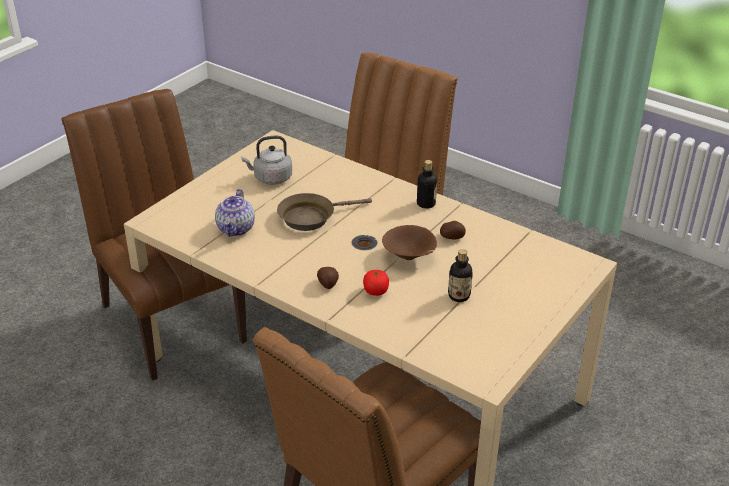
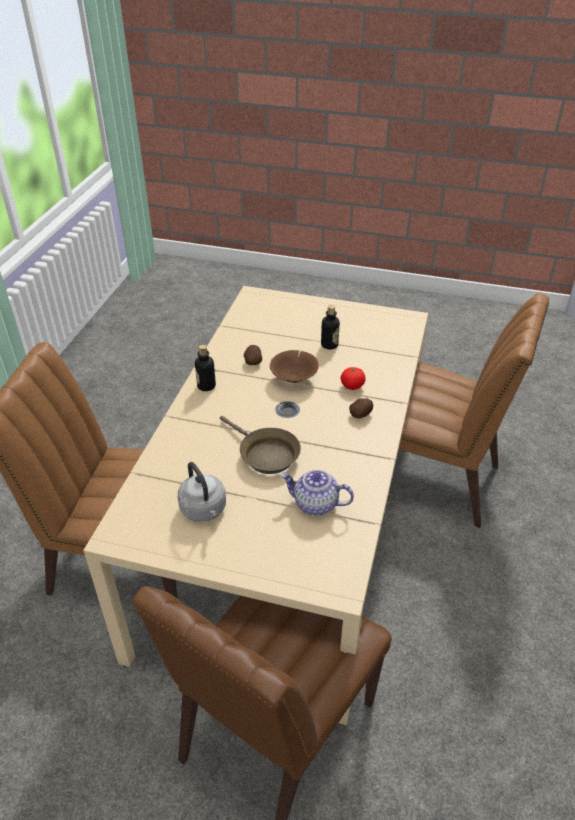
camera: 110 degrees left, 5 degrees up
teapot [215,189,255,237] -> teapot turned 150 degrees counterclockwise [281,470,354,516]

